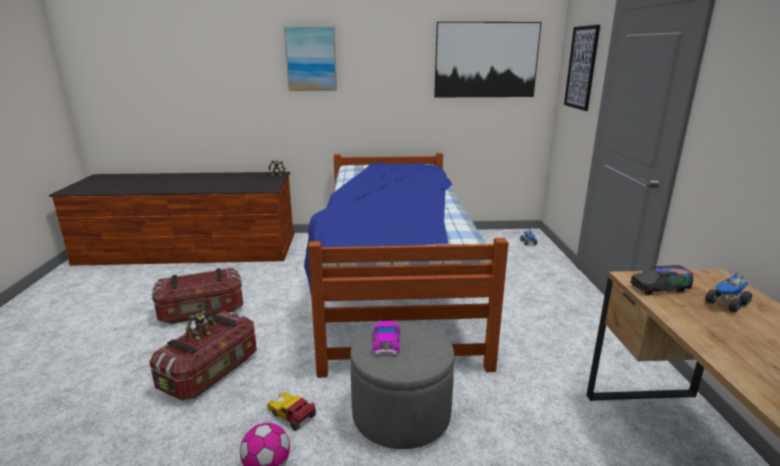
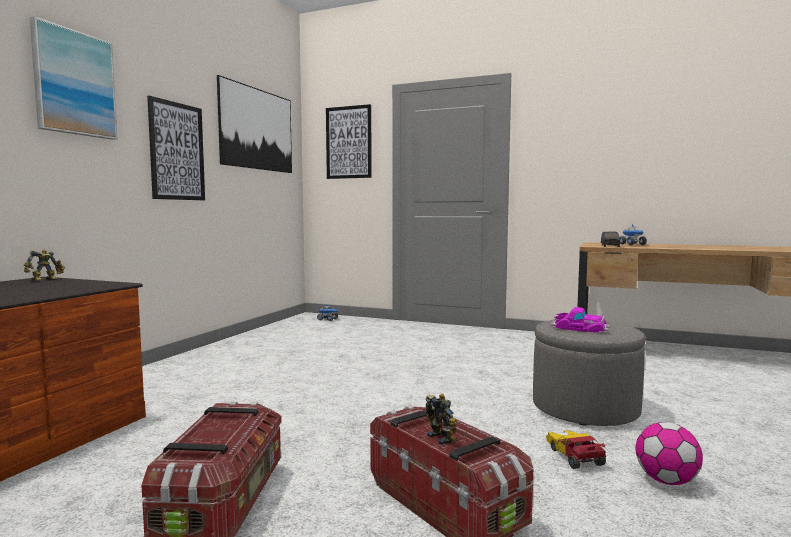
camera: 65 degrees left, 15 degrees down
toy car [267,392,316,431] -> toy car turned 105 degrees clockwise [546,430,606,469]
bed [304,153,509,378] -> none
none -> picture [147,96,205,200]

